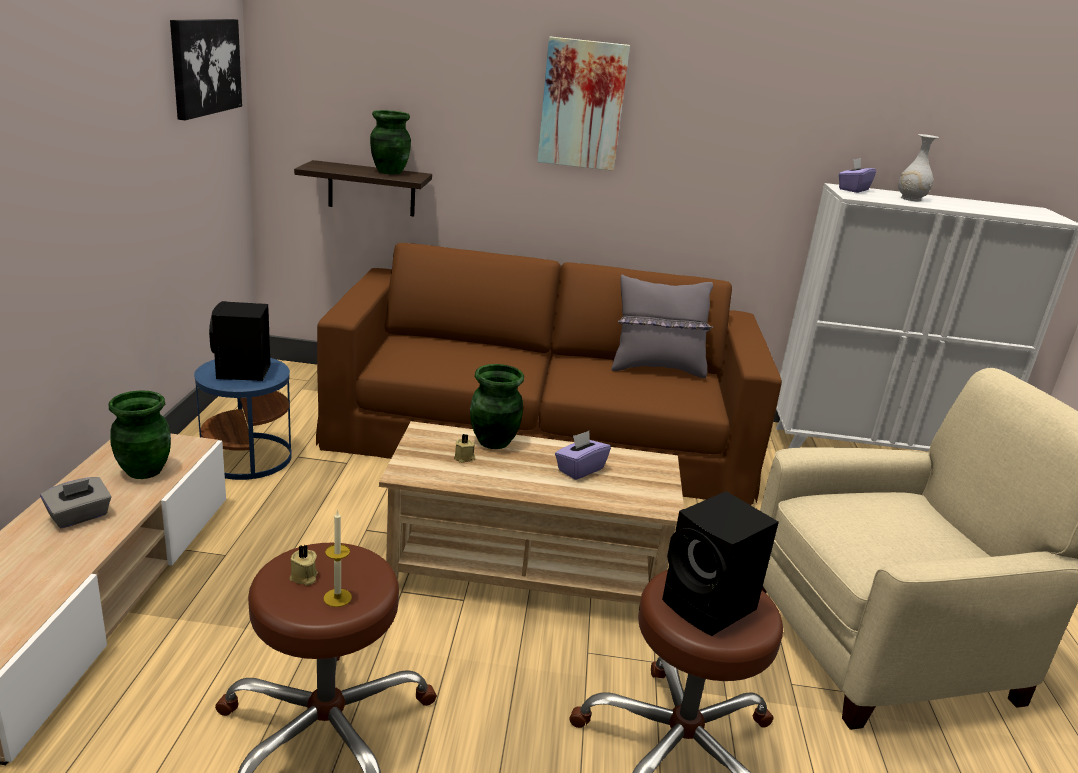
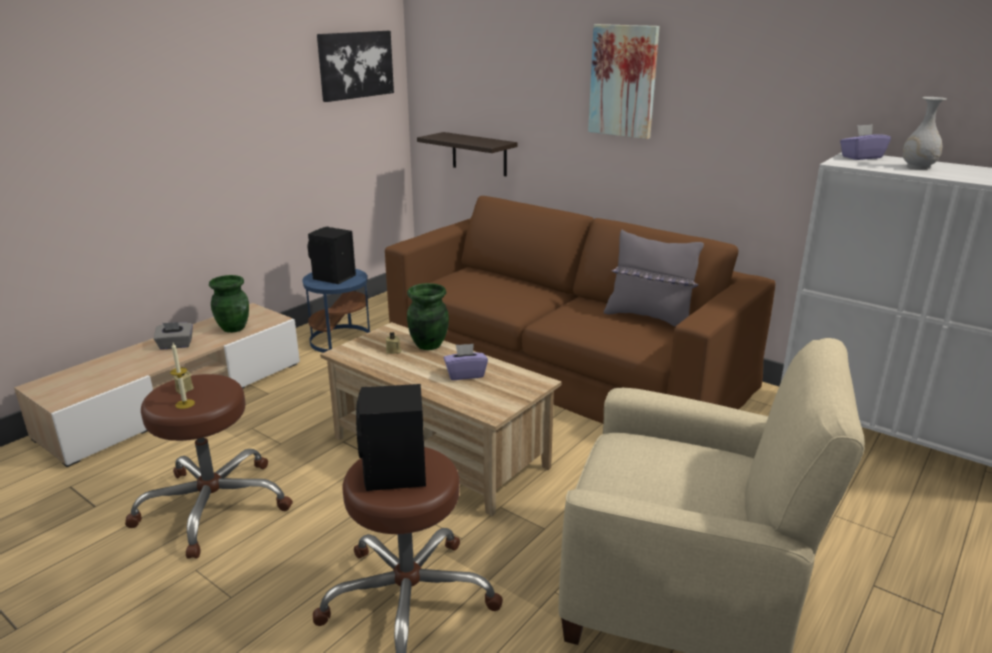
camera: 35 degrees right, 0 degrees up
green vase [370,110,411,174] -> none

